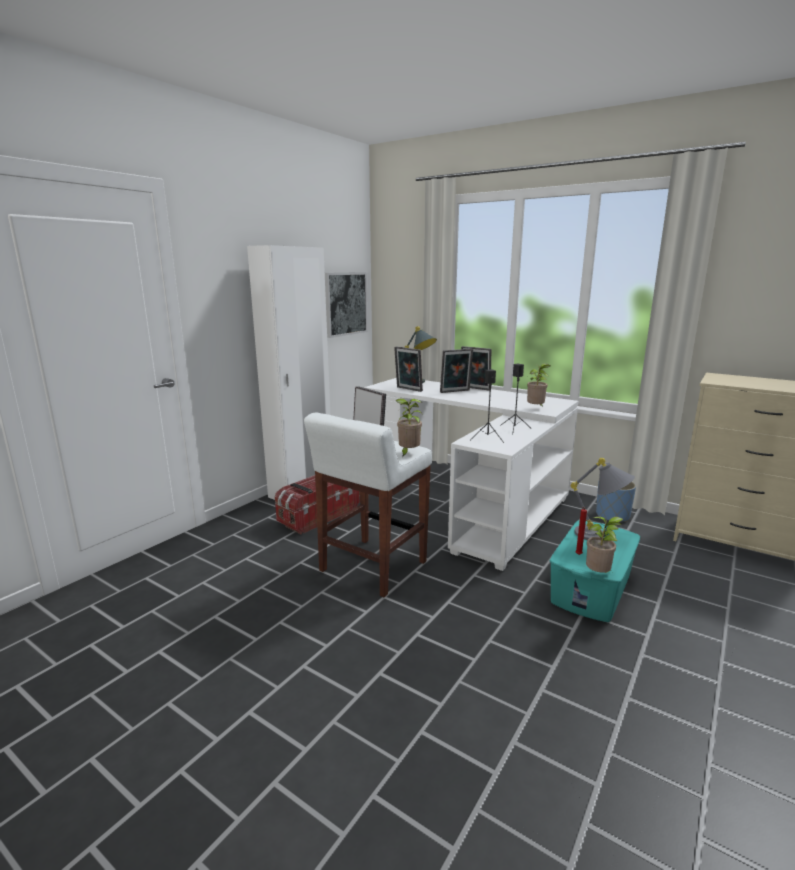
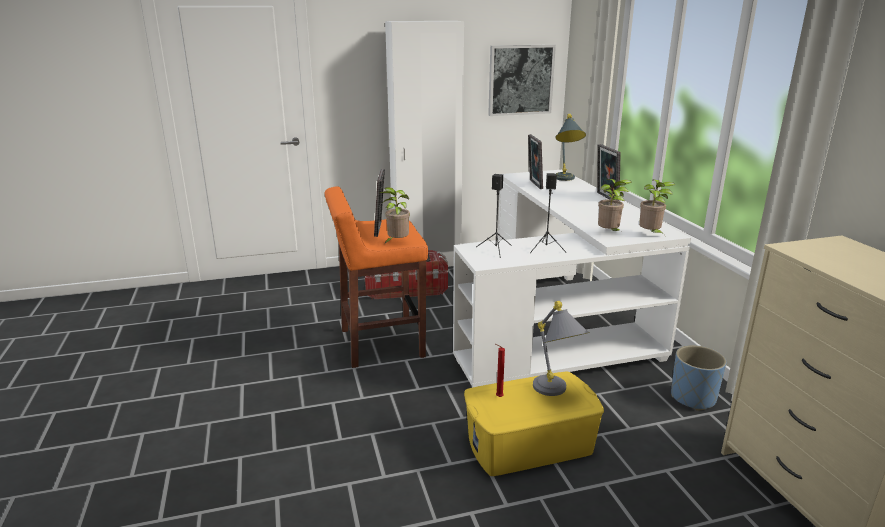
camera: 40 degrees right, 5 degrees up
white stool [304,413,432,597] -> orange stool [325,186,428,368]
picture frame [440,349,473,393] -> none
turquoise storage box [550,520,640,622] -> yellow storage box [464,372,604,476]
potted plant [586,517,623,573] -> potted plant moved to [639,180,675,234]

